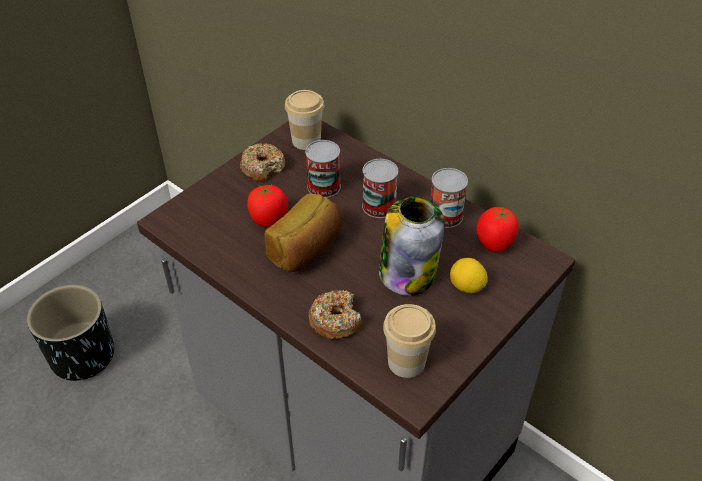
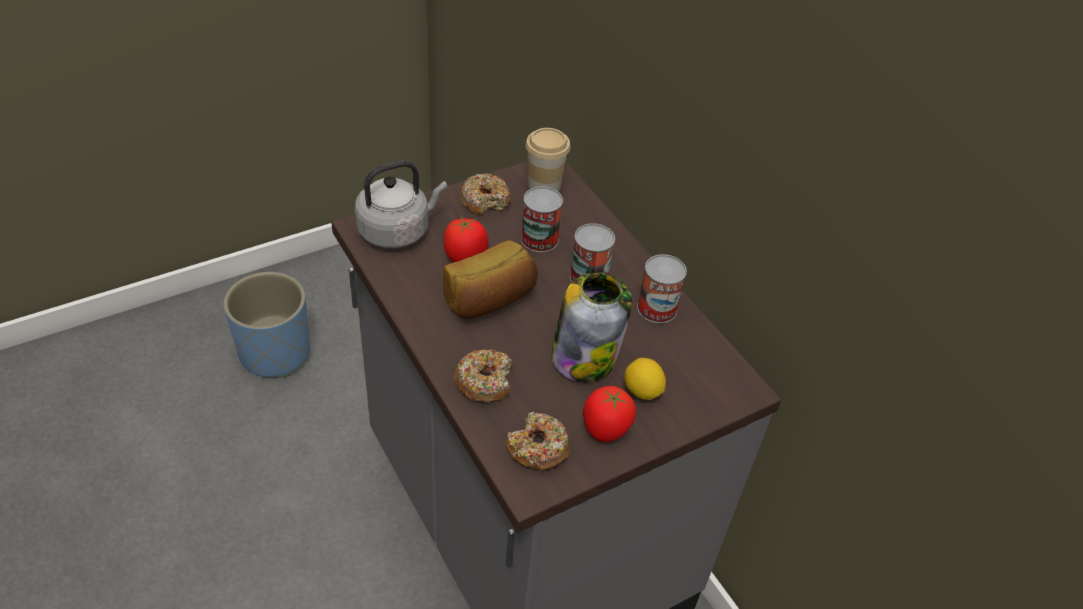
camera: 15 degrees right, 0 degrees up
black planter [27,285,114,381] -> blue planter [224,272,310,378]
cup [383,304,436,378] -> donut [506,412,571,470]
tomato [476,207,519,252] -> tomato moved to [583,386,636,442]
none -> grey kettle [355,160,447,248]

